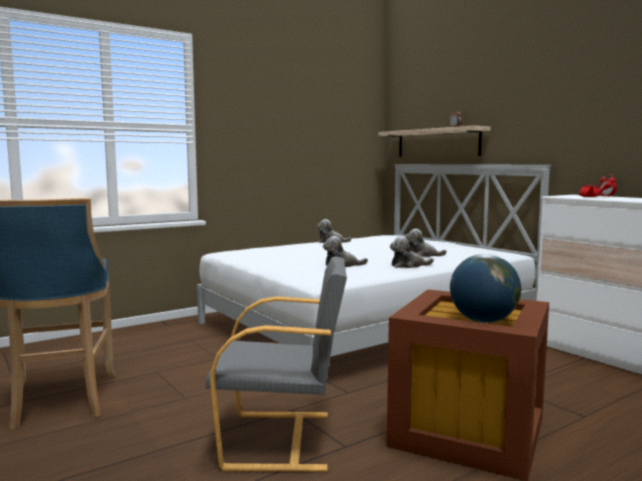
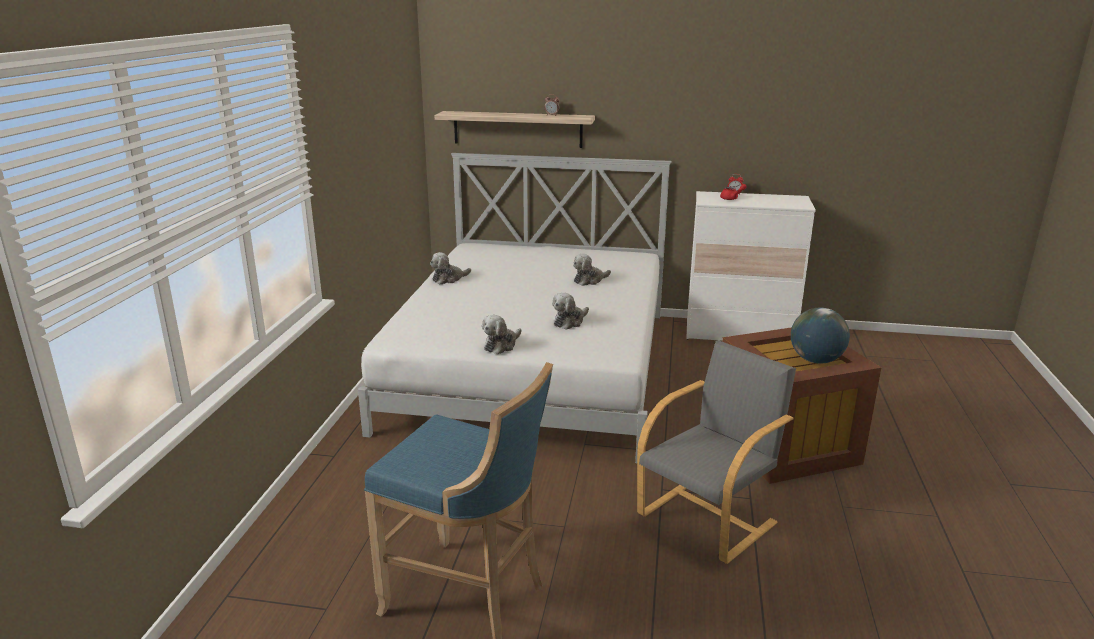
camera: 45 degrees left, 15 degrees up
plush toy [390,236,434,268] -> plush toy moved to [482,315,522,354]

